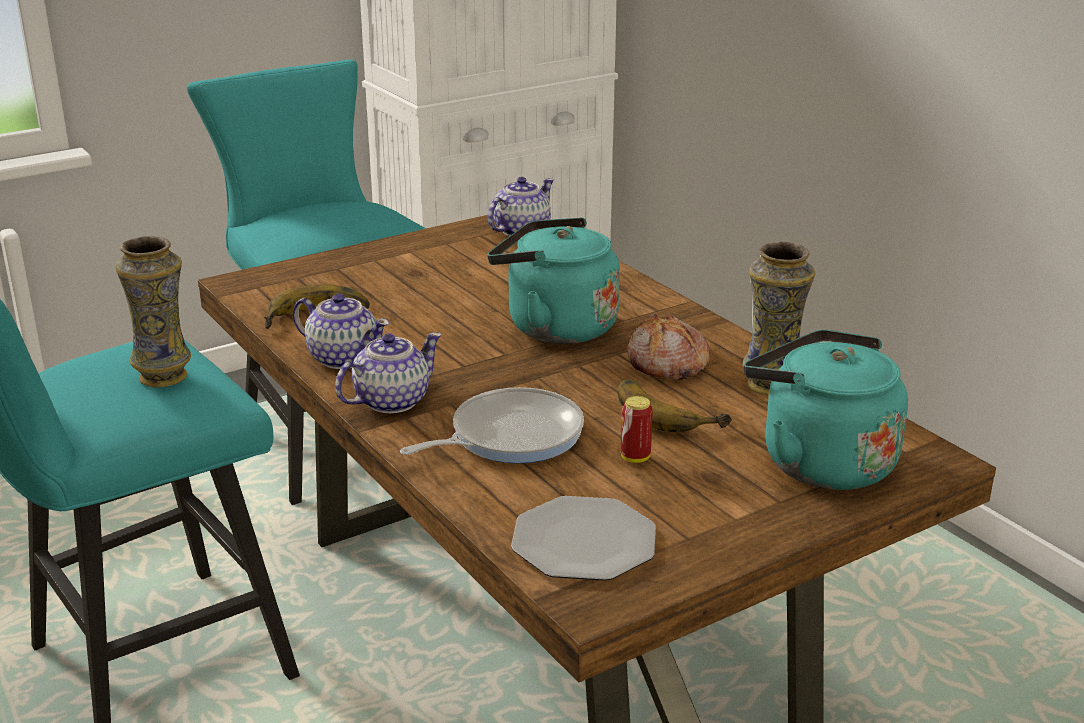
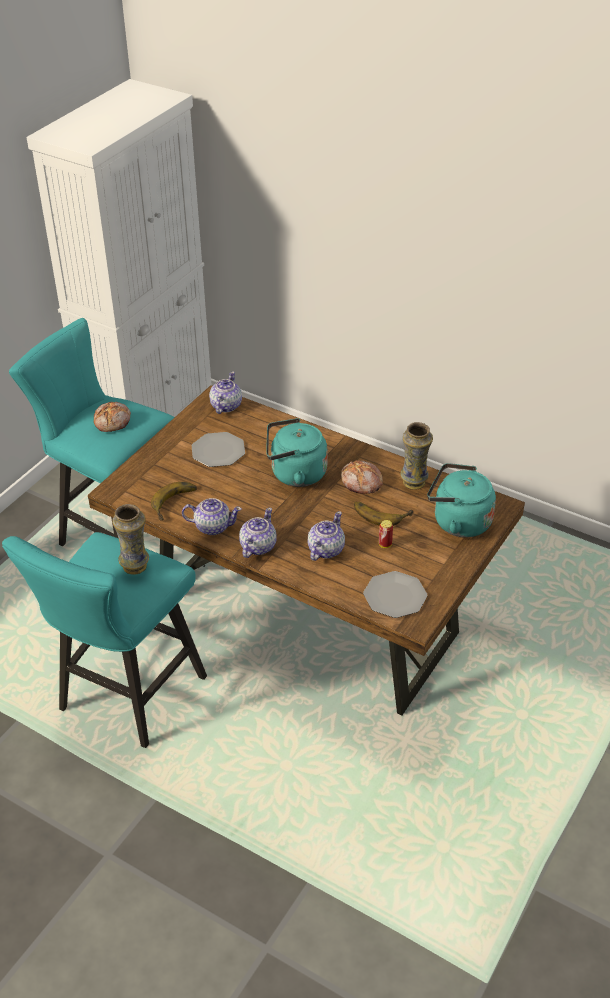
camera: 25 degrees left, 15 degrees up
frying pan [400,387,584,464] -> teapot [308,511,345,561]
none -> bread [94,402,131,432]
none -> plate [192,432,245,467]

